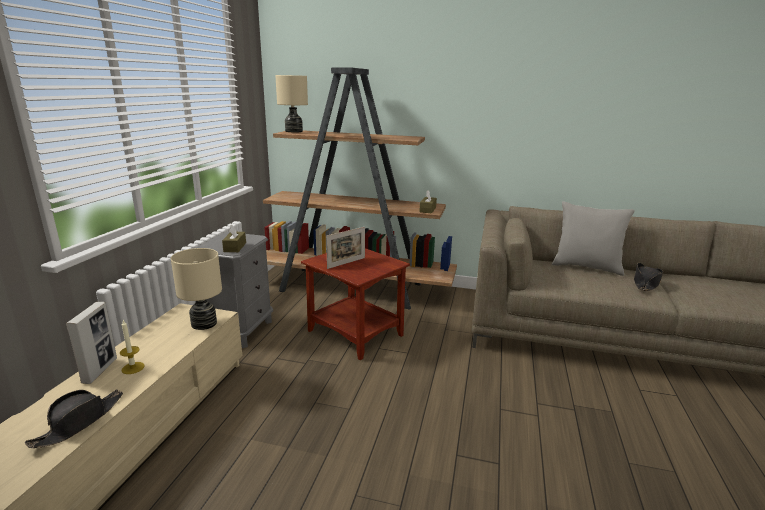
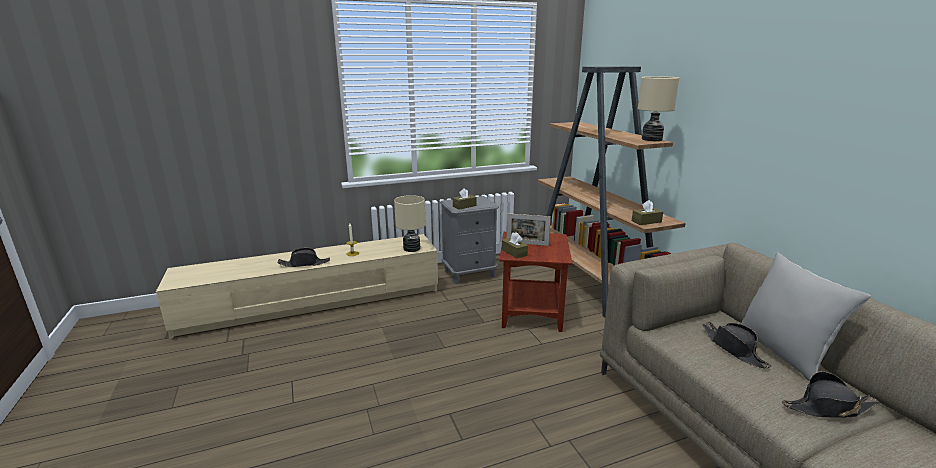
camera: 55 degrees right, 0 degrees up
picture frame [66,302,117,384] -> none
beige table lamp [275,75,308,132] -> beige table lamp moved to [638,76,679,141]
none -> brown tissue box [502,232,528,258]
none -> black hat [702,322,772,369]

